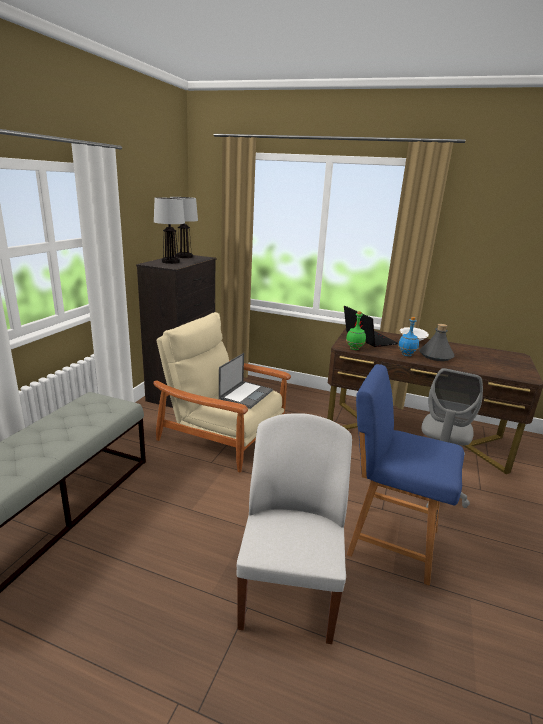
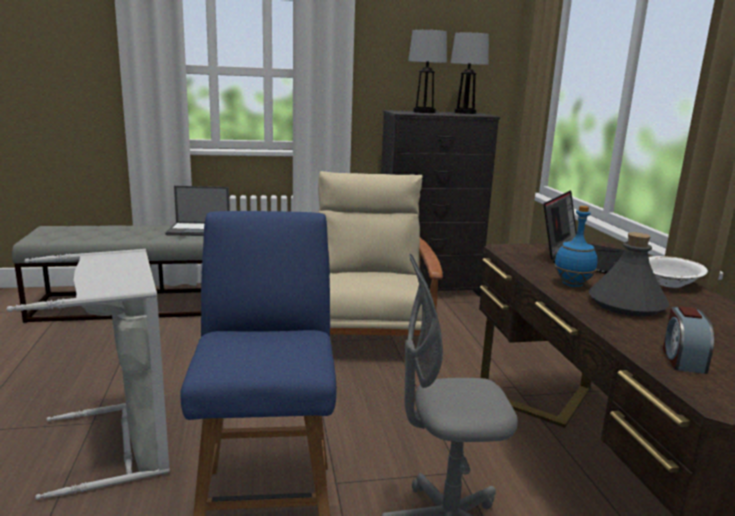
camera: 60 degrees right, 5 degrees down
laptop [219,353,273,409] -> laptop moved to [165,186,229,236]
white chair [237,413,352,644] -> grey laundry basket [6,249,170,500]
green bottle [346,311,366,350] -> none
none -> alarm clock [663,306,714,374]

